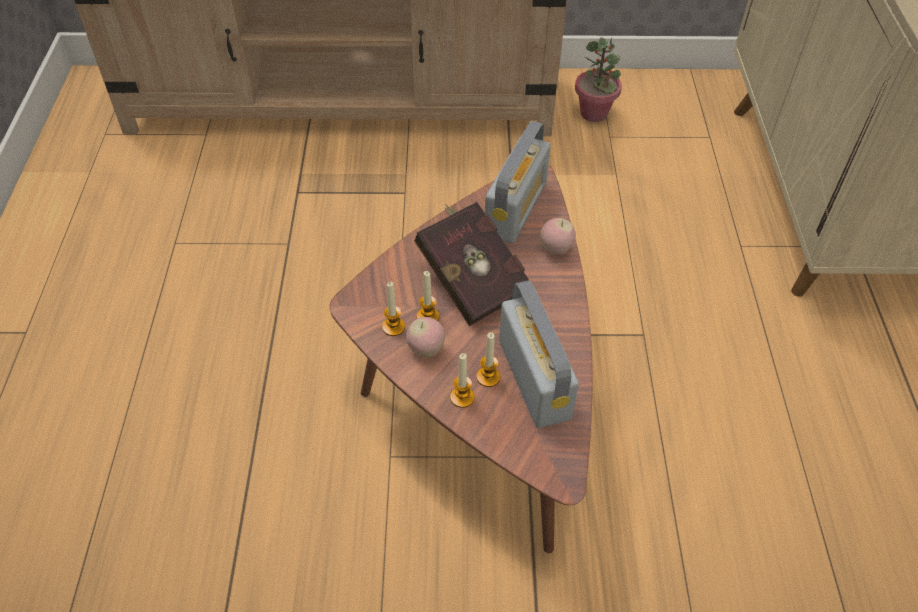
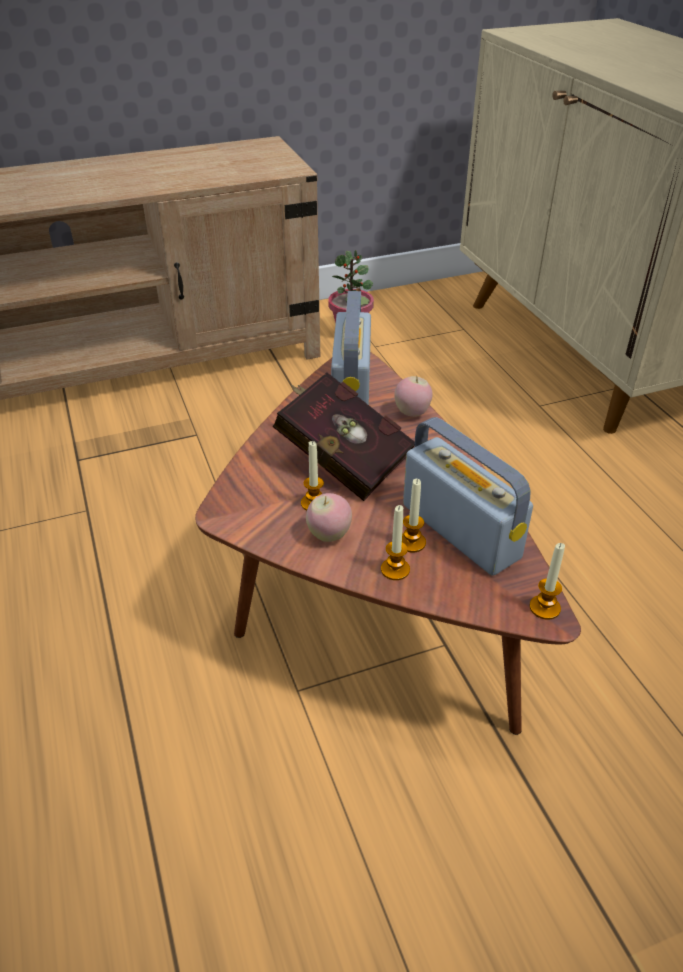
camera: 20 degrees left, 10 degrees down
candle [382,282,405,336] -> candle moved to [530,543,565,620]

